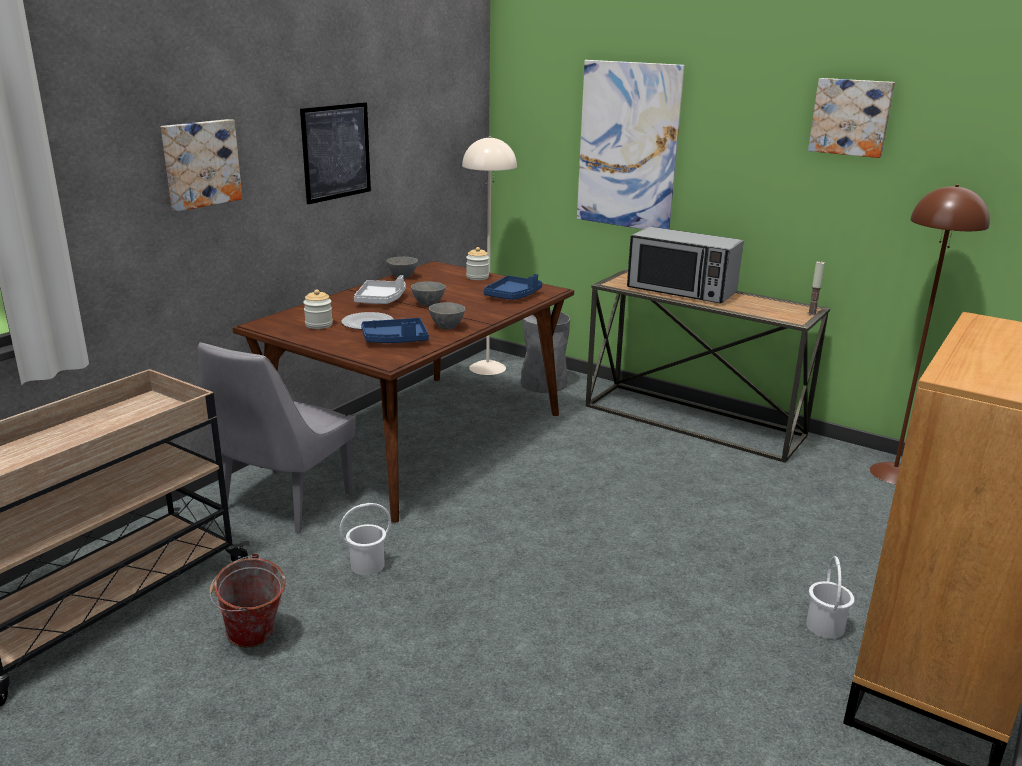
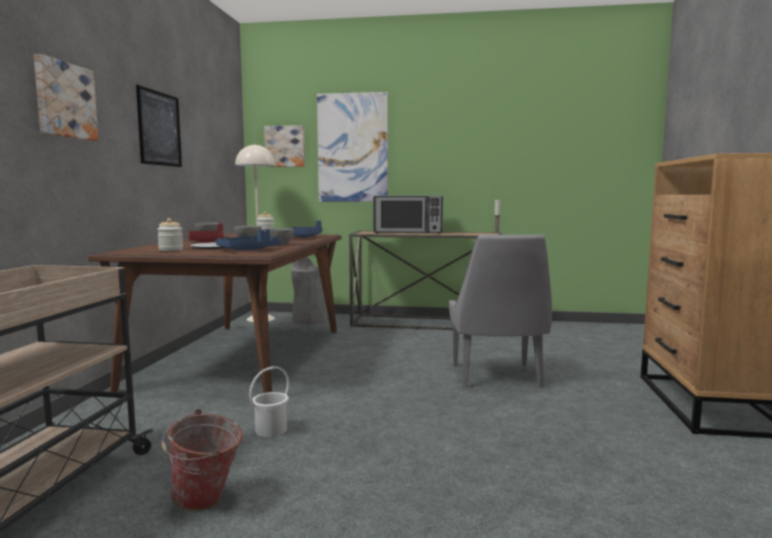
camera: 25 degrees left, 15 degrees down
grey chair [198,342,356,533] -> grey chair moved to [449,235,552,388]
grey tray [354,275,406,304] -> red tray [188,223,224,243]
white bucket [806,556,854,639] -> none
picture [808,78,895,158] -> picture moved to [264,125,305,167]
brown floor lamp [870,185,990,484] -> none

